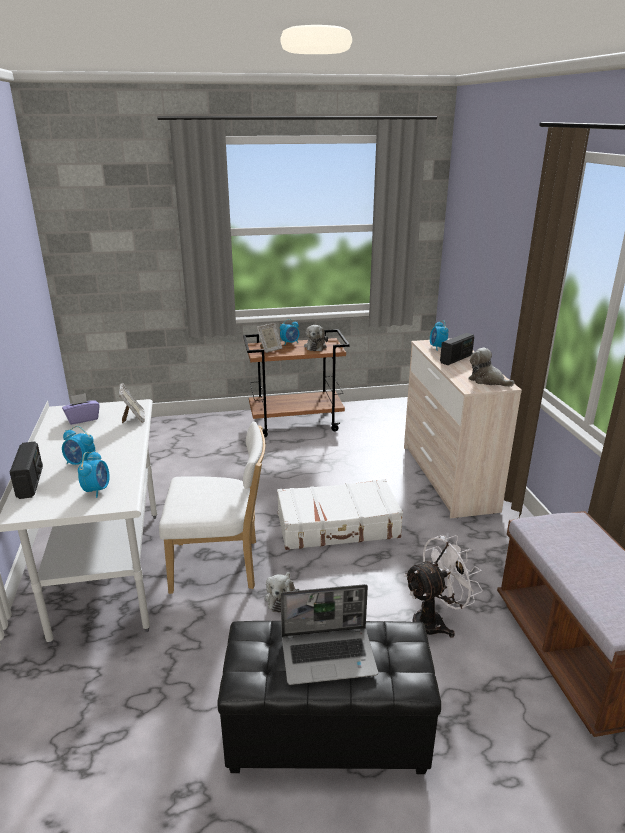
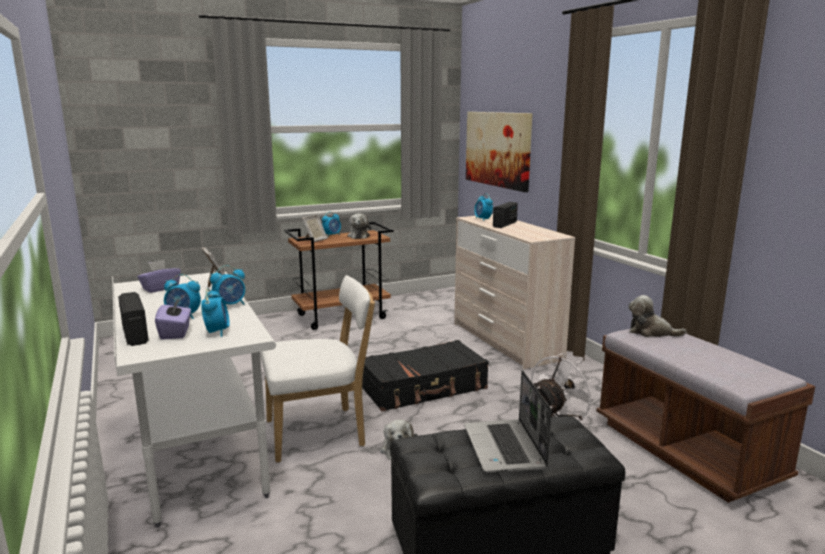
camera: 15 degrees left, 10 degrees down
white suitcase [277,479,403,550] -> black suitcase [362,340,489,411]
laptop [281,584,378,685] -> laptop turned 105 degrees clockwise [464,370,552,473]
plush toy [468,348,515,387] -> plush toy moved to [629,295,687,337]
none -> purple tissue box [155,298,191,340]
none -> alarm clock [210,265,245,305]
none -> picture [466,112,532,192]

